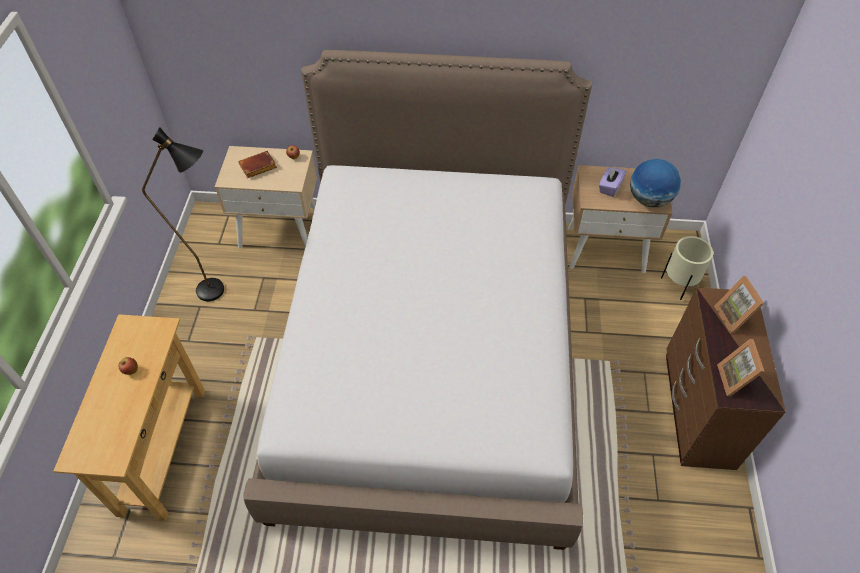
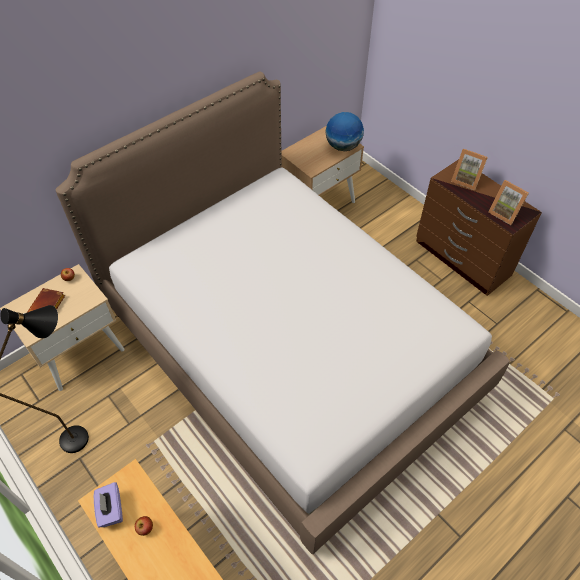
camera: 45 degrees left, 0 degrees up
purple tissue box [599,166,627,197] -> purple tissue box moved to [94,482,123,527]
beige planter [661,236,713,300] -> none

